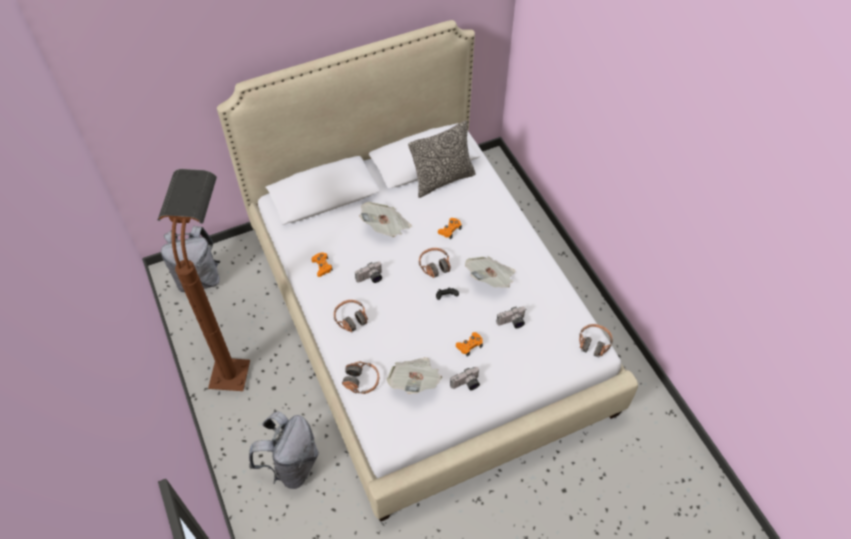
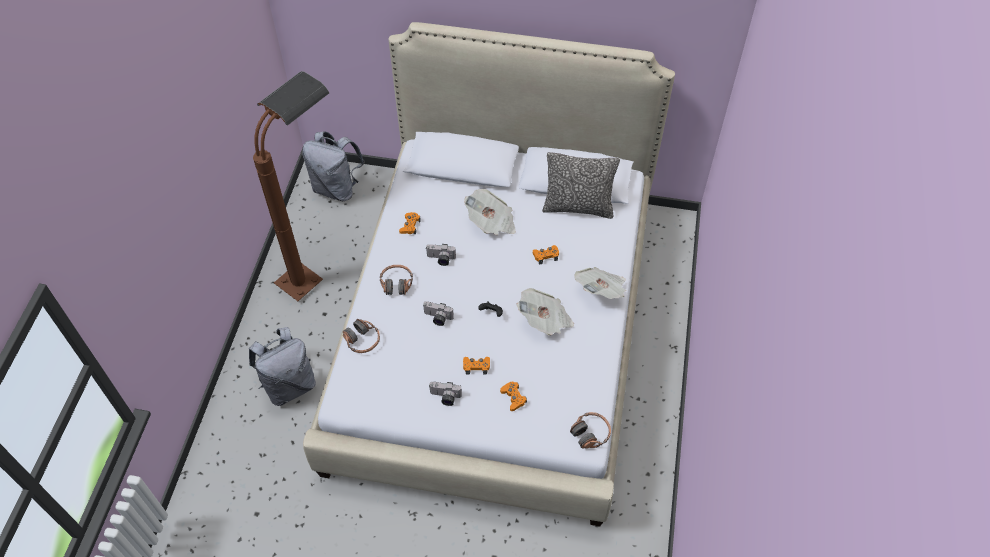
camera: 35 degrees right, 0 degrees up
newspaper [387,357,442,394] -> newspaper moved to [574,267,626,299]
headphones [419,248,451,278] -> none
camera [497,307,526,328] -> camera moved to [423,301,454,326]
none -> orange game controller [500,382,527,411]

